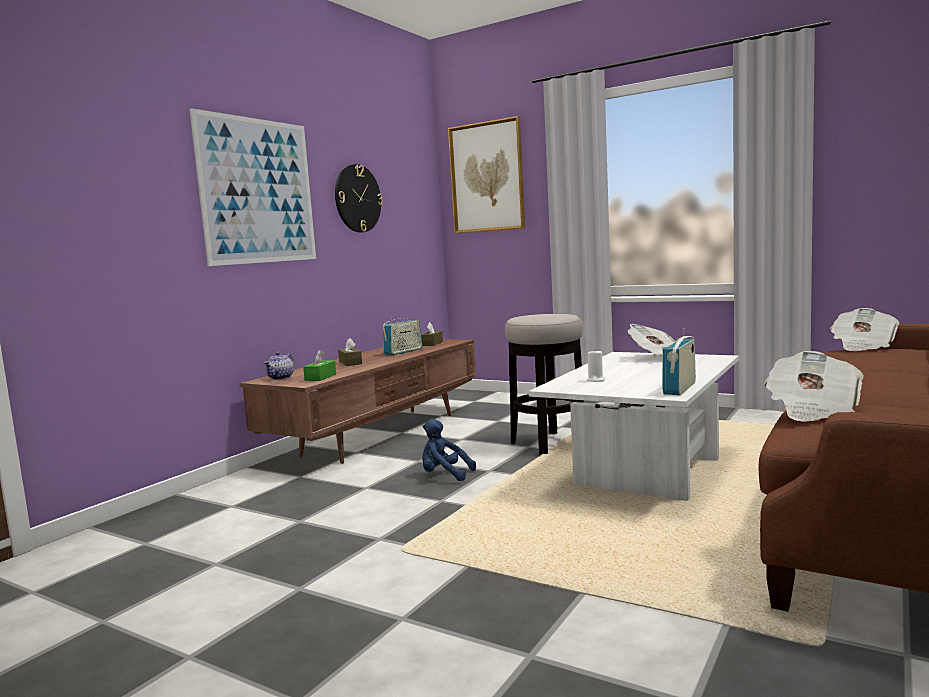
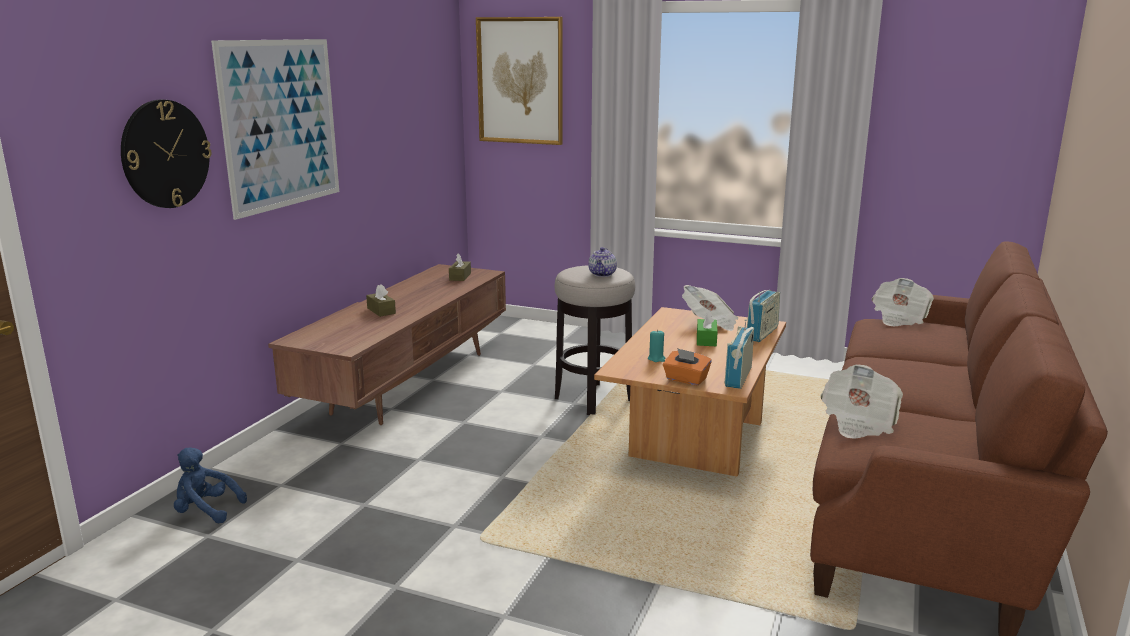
camera: 10 degrees left, 10 degrees up
teapot [264,352,294,380] -> teapot moved to [588,247,617,277]
green tissue box [303,350,336,381] -> green tissue box moved to [697,311,718,346]
wall clock [335,164,383,233] -> wall clock moved to [121,100,212,208]
radio [383,316,423,355] -> radio moved to [747,290,780,342]
blue plush toy [422,419,476,481] -> blue plush toy moved to [174,447,247,523]
white coffee table [529,352,739,501] -> brown coffee table [594,307,786,477]
white candle [587,351,605,382] -> turquoise candle [648,329,665,362]
none -> orange tissue box [663,348,712,386]

